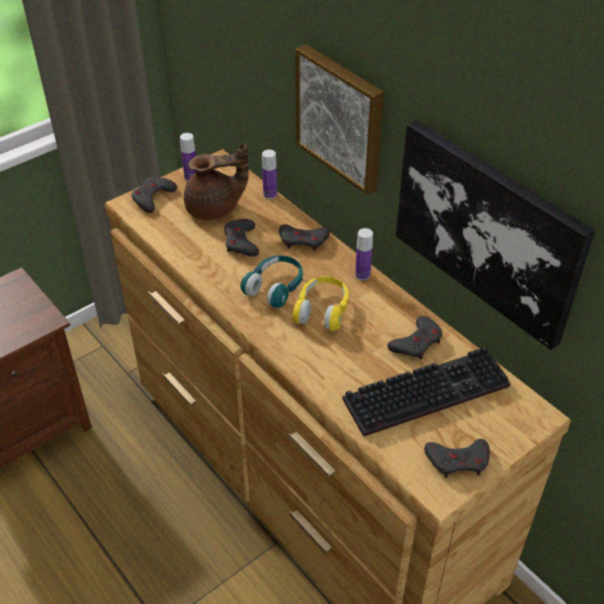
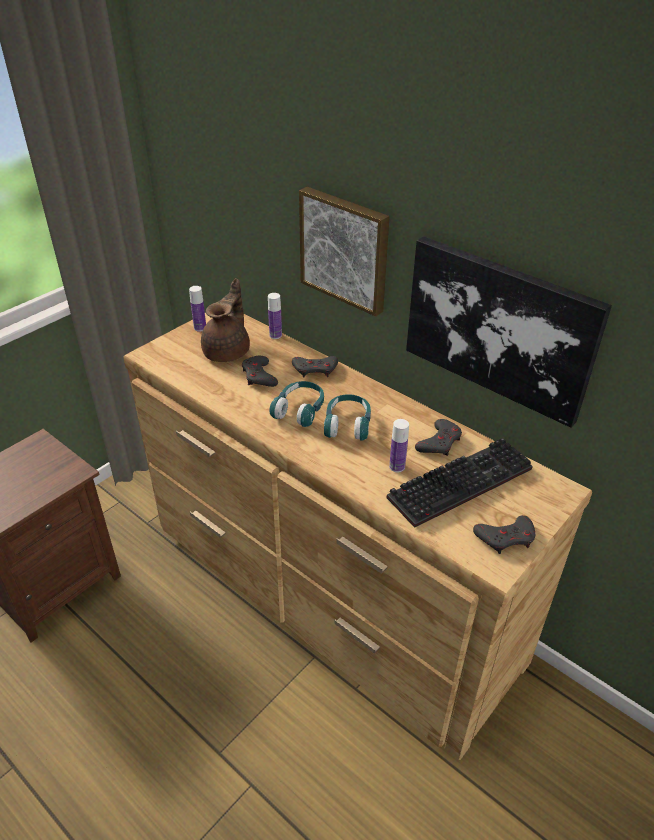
camera: 10 degrees left, 5 degrees down
grey game controller [131,177,177,213] -> none
brown teapot [184,143,249,220] -> brown teapot turned 45 degrees counterclockwise [201,278,250,362]
yellow headphones [292,276,349,331] -> turquoise headphones [324,394,371,441]
bottle [355,228,373,280] -> bottle moved to [389,419,409,472]

